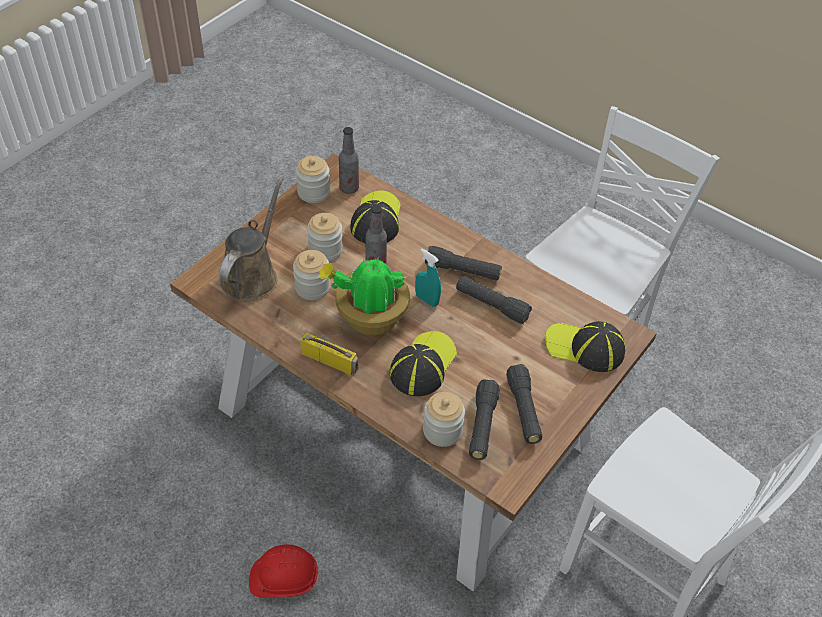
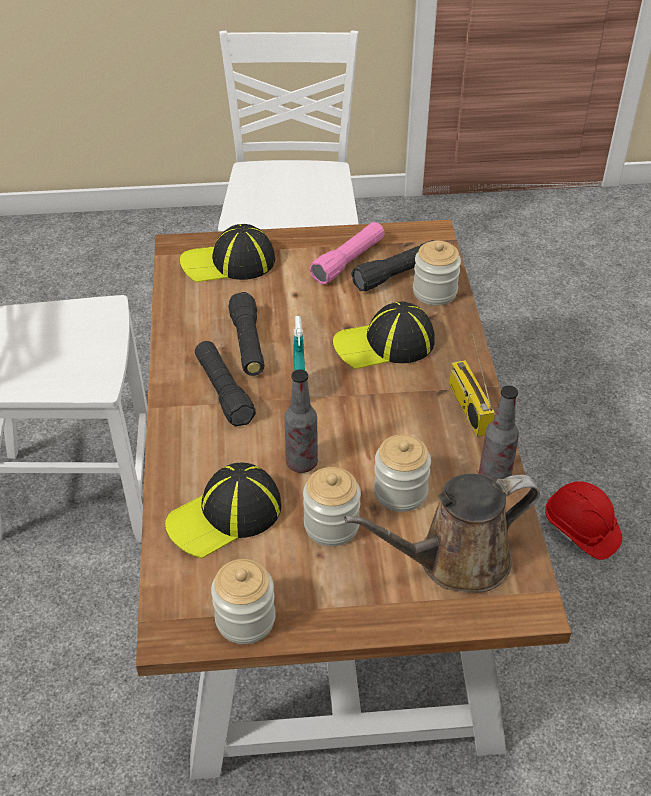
camera: 130 degrees left, 5 degrees down
potted plant [318,257,410,335] -> none
bottle [339,127,359,194] -> bottle moved to [479,385,519,481]
black flashlight [506,364,542,444] -> pink flashlight [309,222,385,284]
cap [545,321,625,372] -> cap turned 105 degrees clockwise [180,224,275,282]

